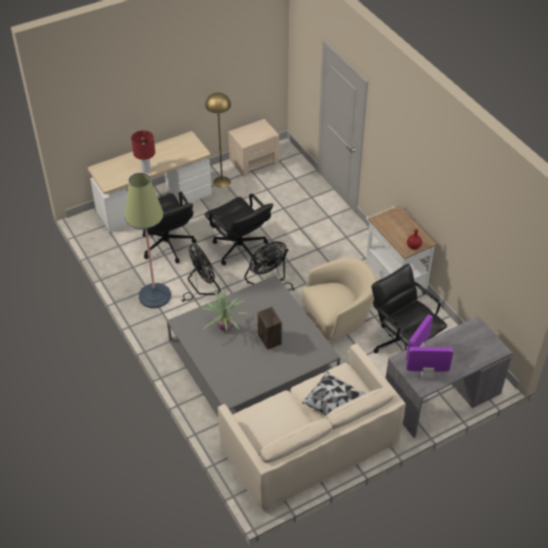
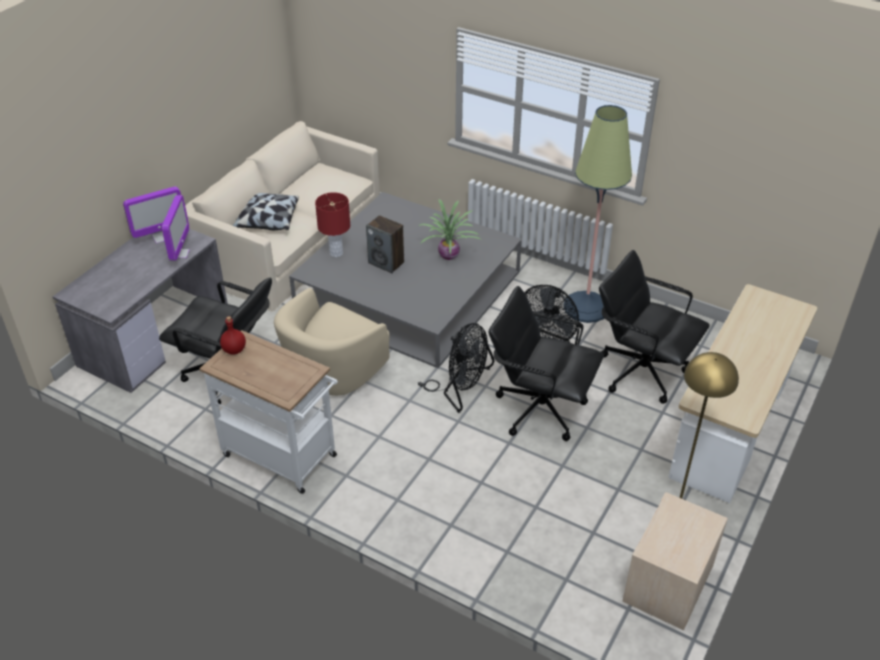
camera: 150 degrees right, 5 degrees down
red table lamp [131,130,155,173] -> red table lamp moved to [315,192,350,257]

